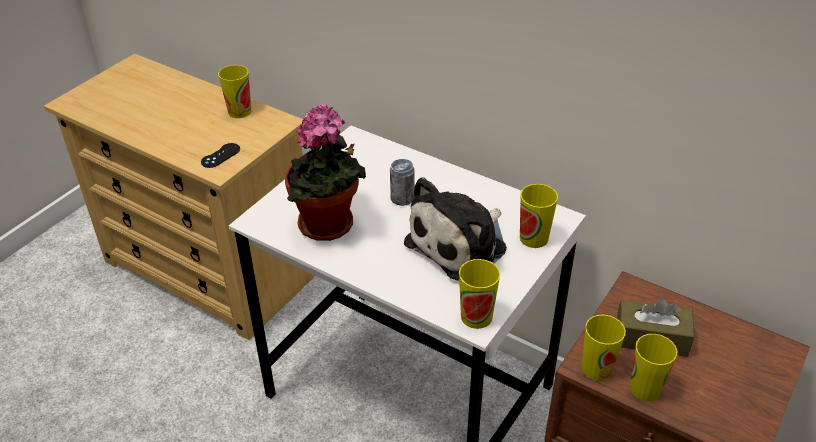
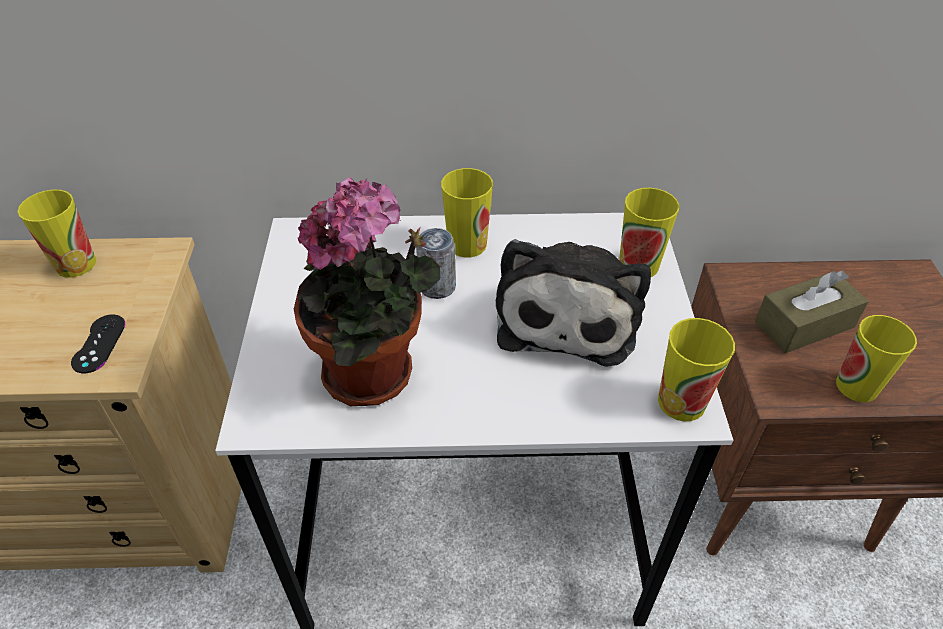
camera: 35 degrees left, 5 degrees up
cup [582,315,626,381] -> cup moved to [441,168,493,258]

